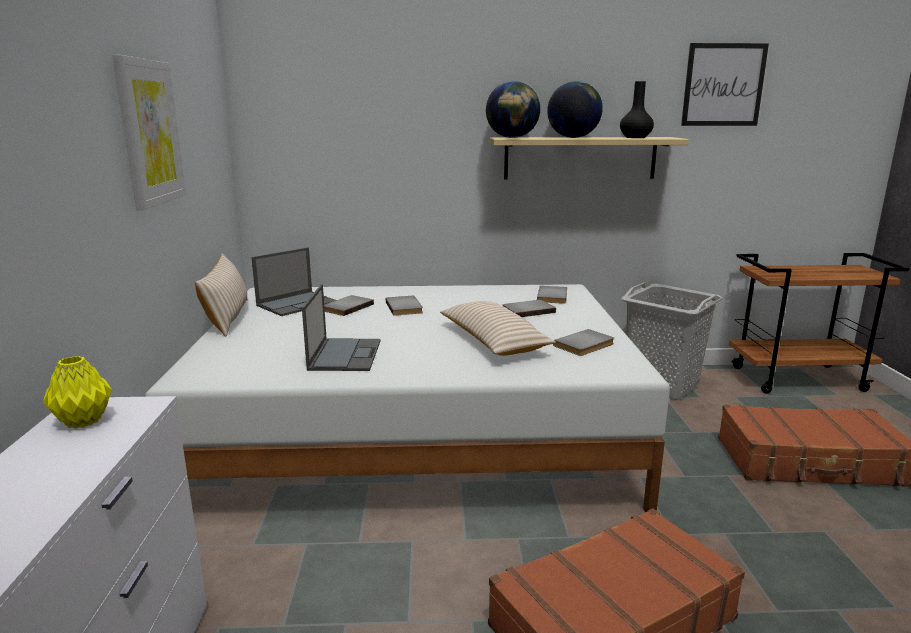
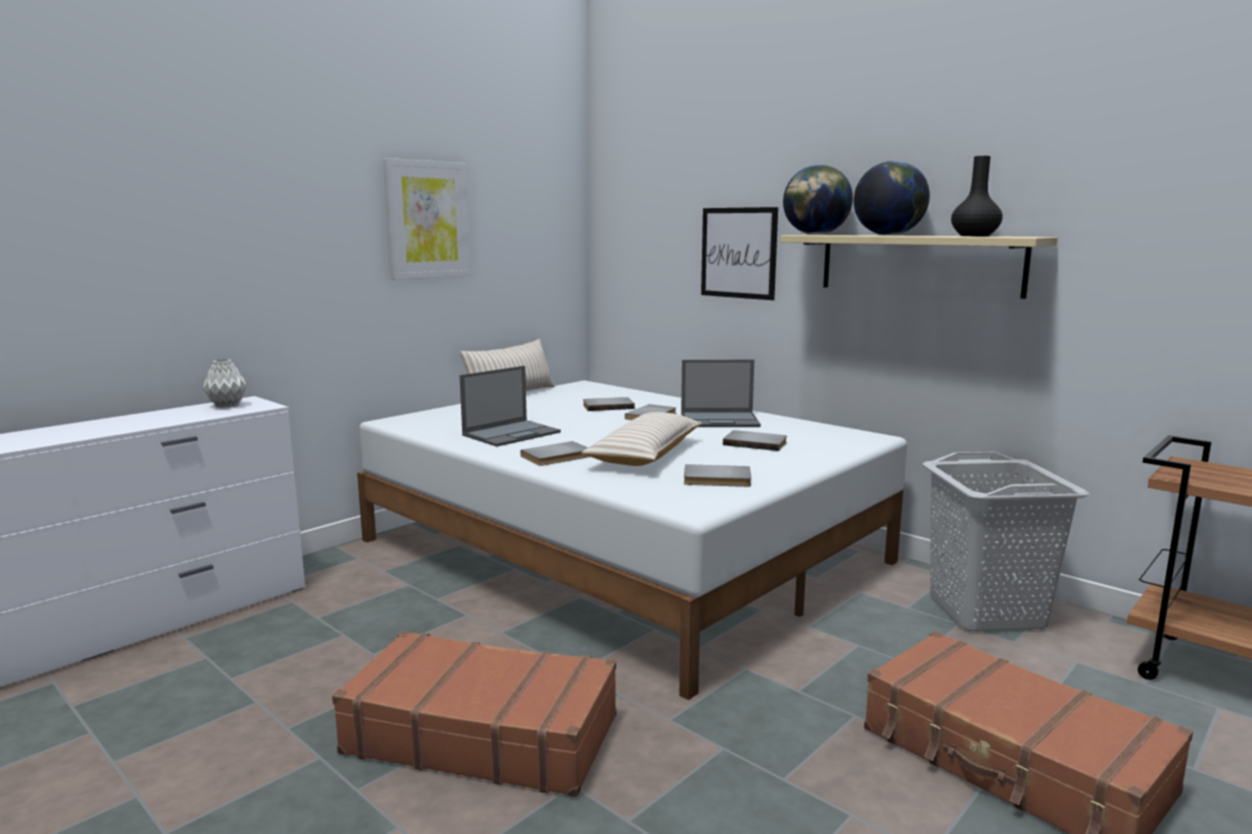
camera: 45 degrees right, 5 degrees down
yellow vase [43,356,112,429] -> grey vase [202,359,247,408]
laptop [251,247,336,316] -> laptop moved to [681,360,761,427]
grey book [537,286,567,304] -> grey book moved to [521,441,590,466]
picture [681,43,769,126] -> picture moved to [701,207,778,300]

